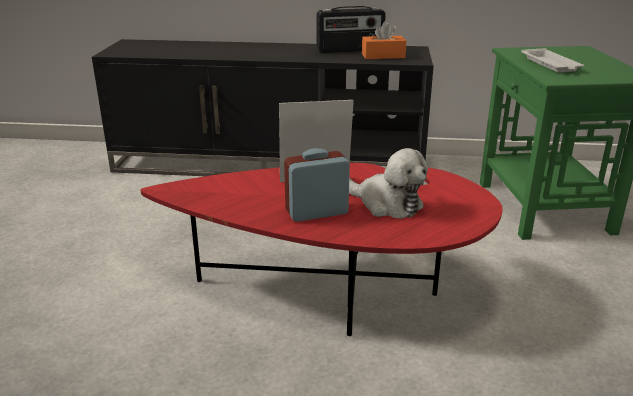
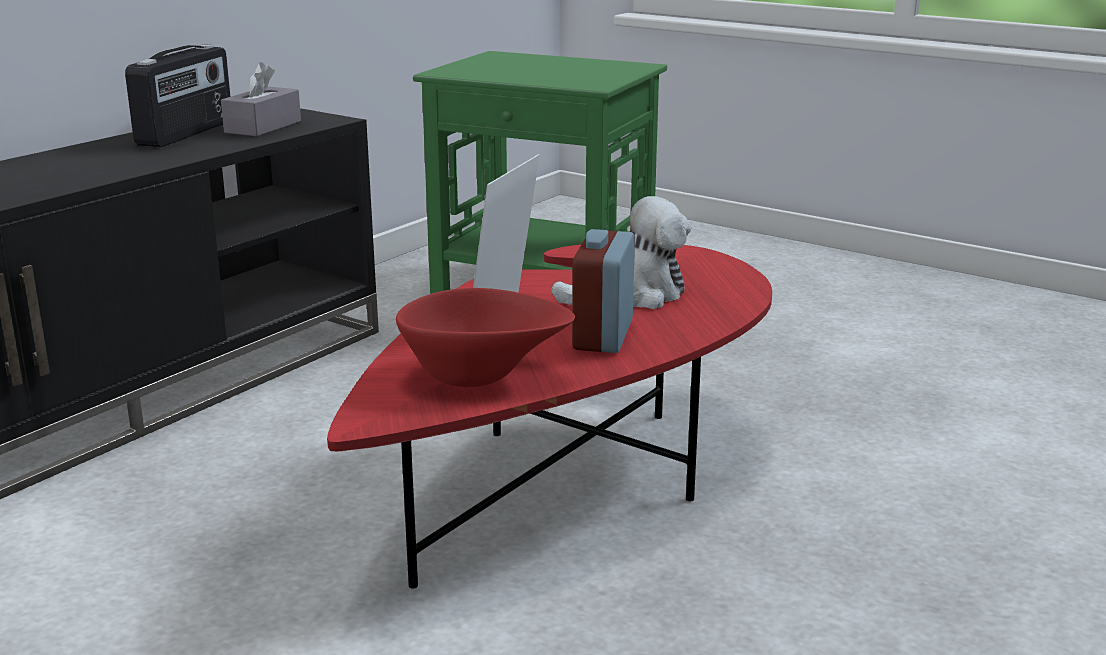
camera: 60 degrees left, 5 degrees down
orange tissue box [362,21,406,59] -> grey tissue box [221,62,301,137]
white tray [521,48,584,73] -> none
none -> red bowl [396,288,575,387]

